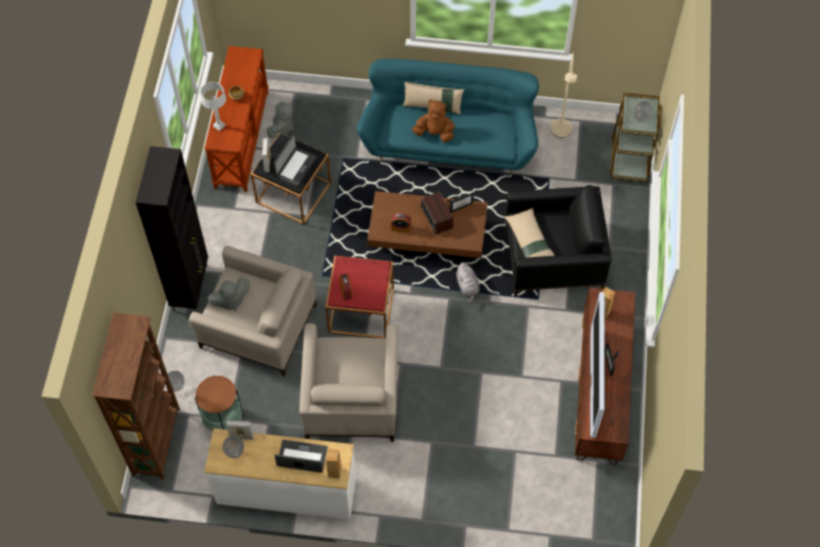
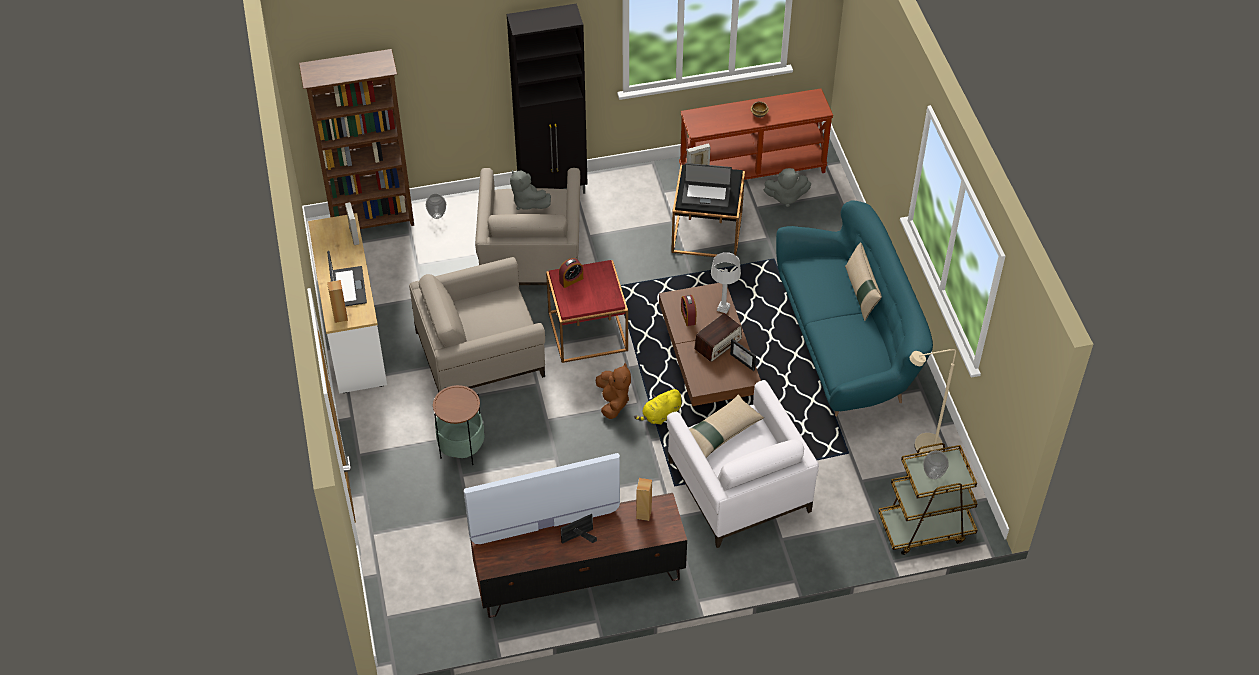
camera: 70 degrees right, 10 degrees down
side table [195,375,244,431] -> side table moved to [433,385,485,465]
grey table lamp [201,82,226,131] -> grey table lamp moved to [711,252,741,314]
vase [222,436,244,458] -> none
brown plush toy [412,100,455,142] -> brown plush toy moved to [596,363,631,419]
grey plush toy [457,262,480,303] -> yellow plush toy [634,389,682,425]
black armchair [505,185,612,296] -> white armchair [667,380,819,548]

